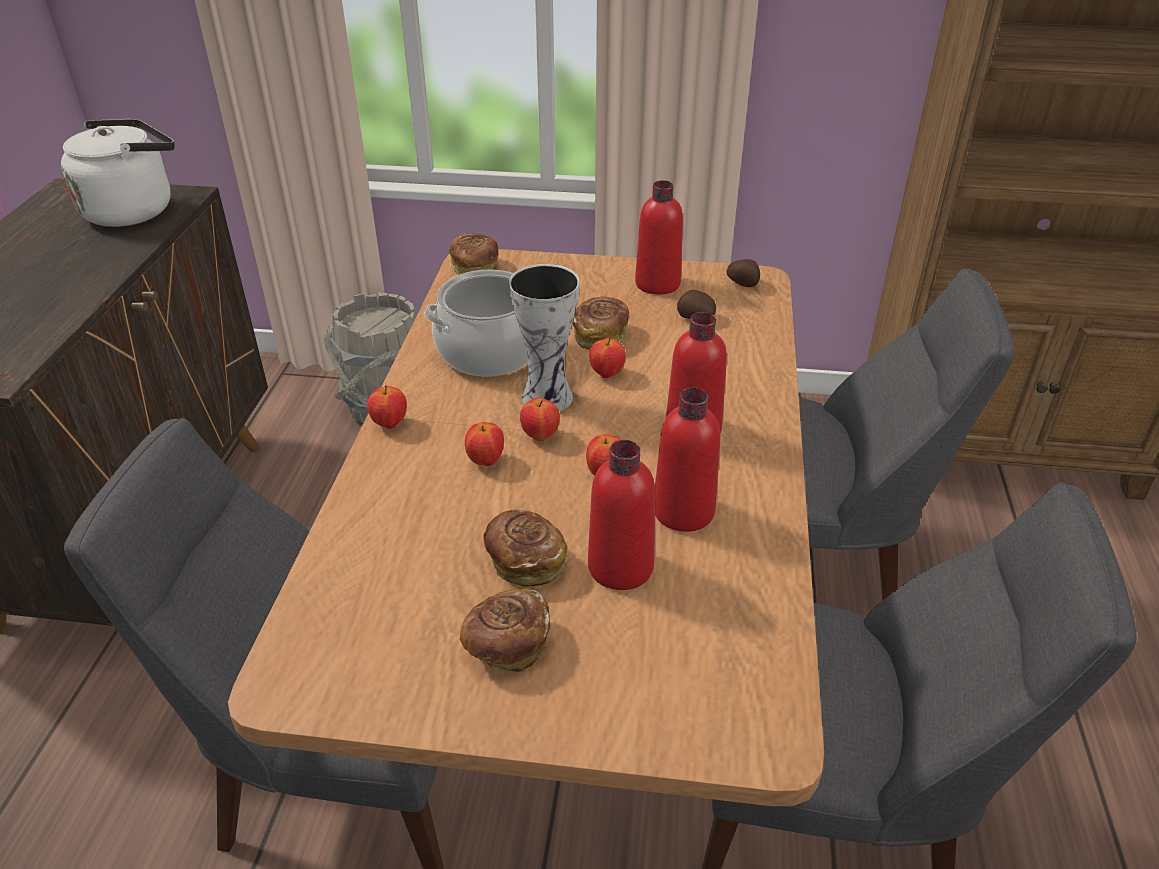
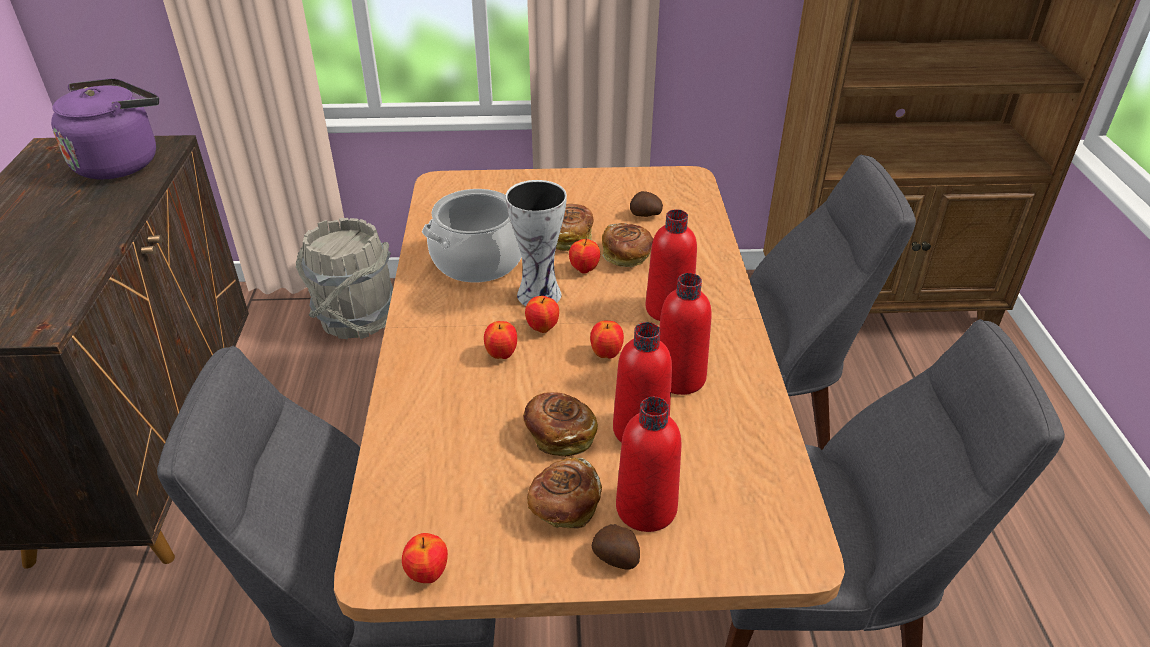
camera: 10 degrees left, 0 degrees up
white kettle [61,119,174,227] -> purple kettle [51,78,159,179]
apple [367,385,407,429] -> apple moved to [402,533,448,583]
bread [449,233,499,274] -> bread moved to [602,223,653,267]
red bottle [635,180,683,295] -> red bottle moved to [616,397,682,532]
potato [726,259,760,287] -> potato moved to [592,524,640,570]

